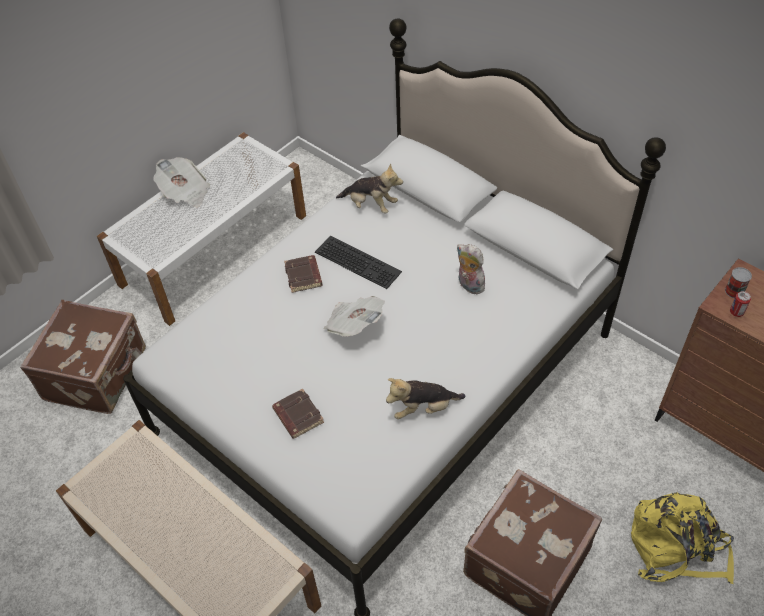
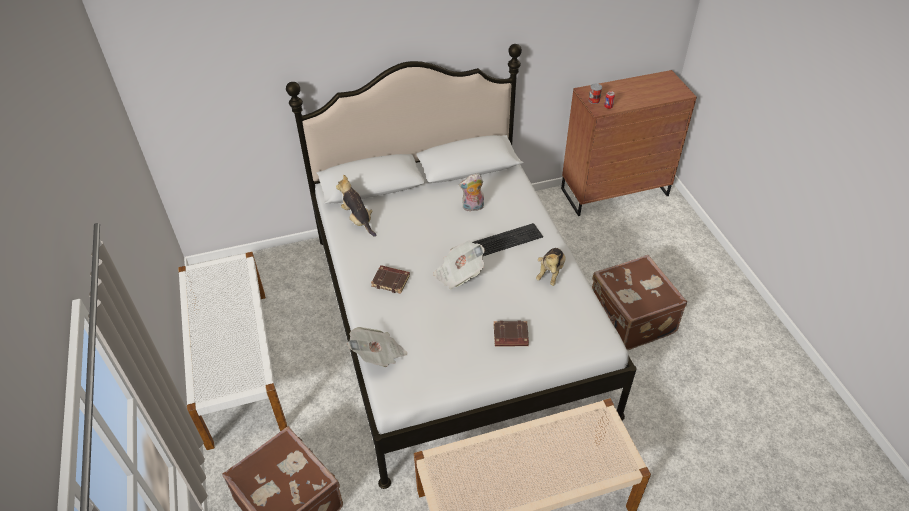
camera: 60 degrees left, 5 degrees down
newspaper [153,157,210,207] -> newspaper moved to [347,327,407,367]
keyboard [315,236,402,289] -> keyboard moved to [472,223,543,256]
plush toy [336,163,403,214] -> plush toy turned 90 degrees counterclockwise [336,175,376,237]
yellow backpack [631,492,734,584] -> none

